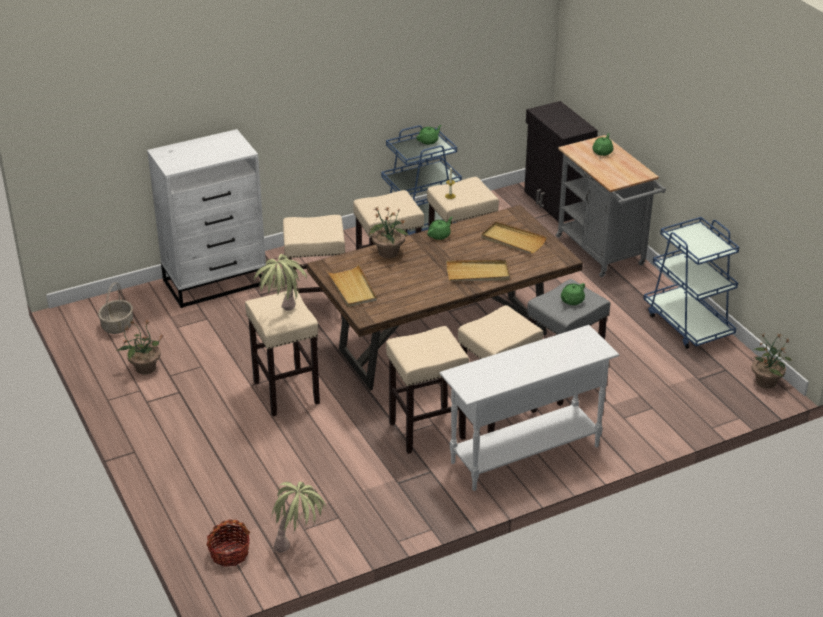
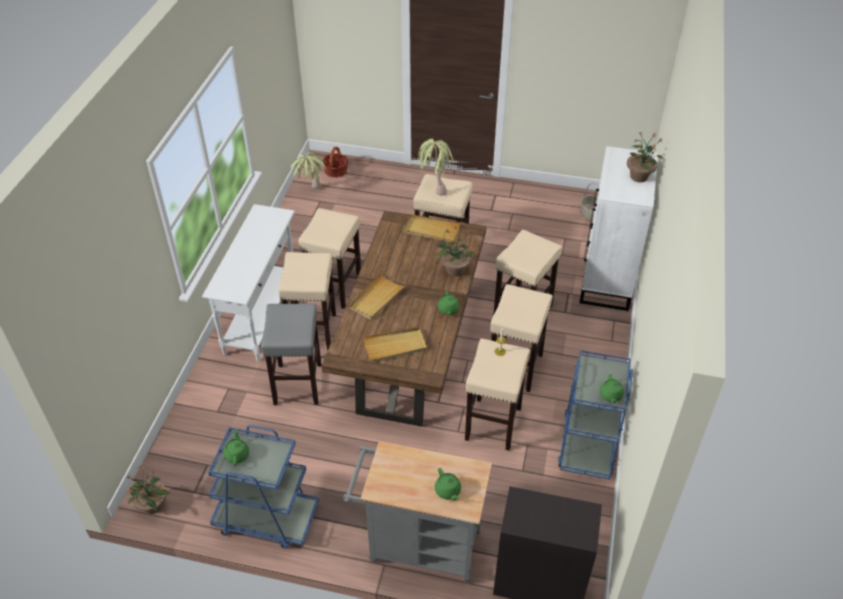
camera: 130 degrees right, 10 degrees up
potted plant [117,320,164,374] -> potted plant moved to [627,131,663,182]
green teapot [560,283,585,305] -> green teapot moved to [224,429,249,466]

